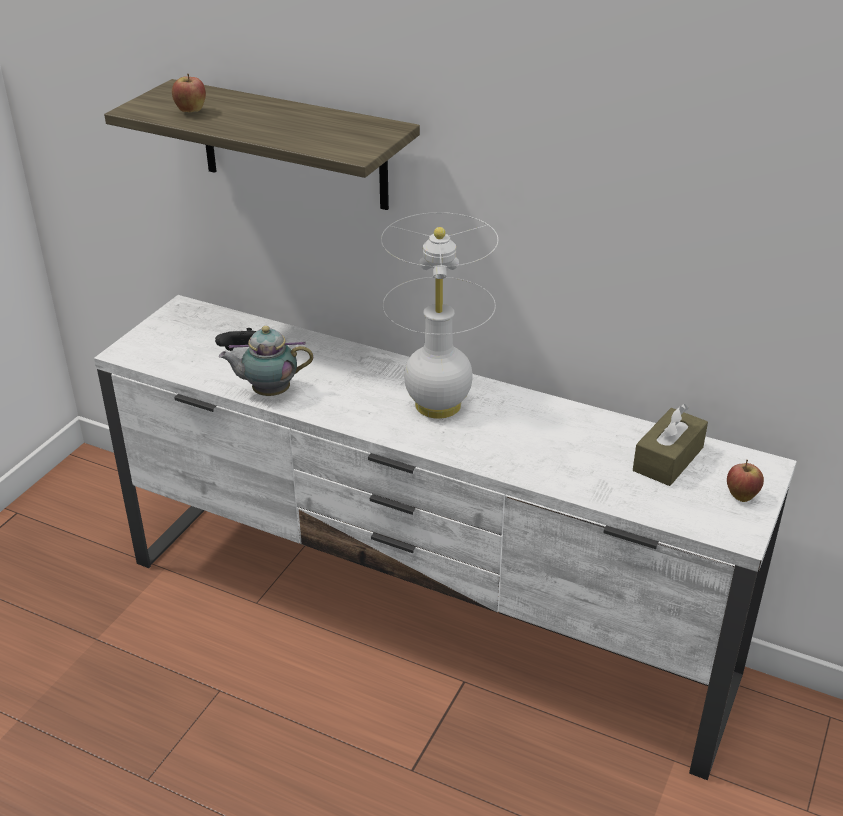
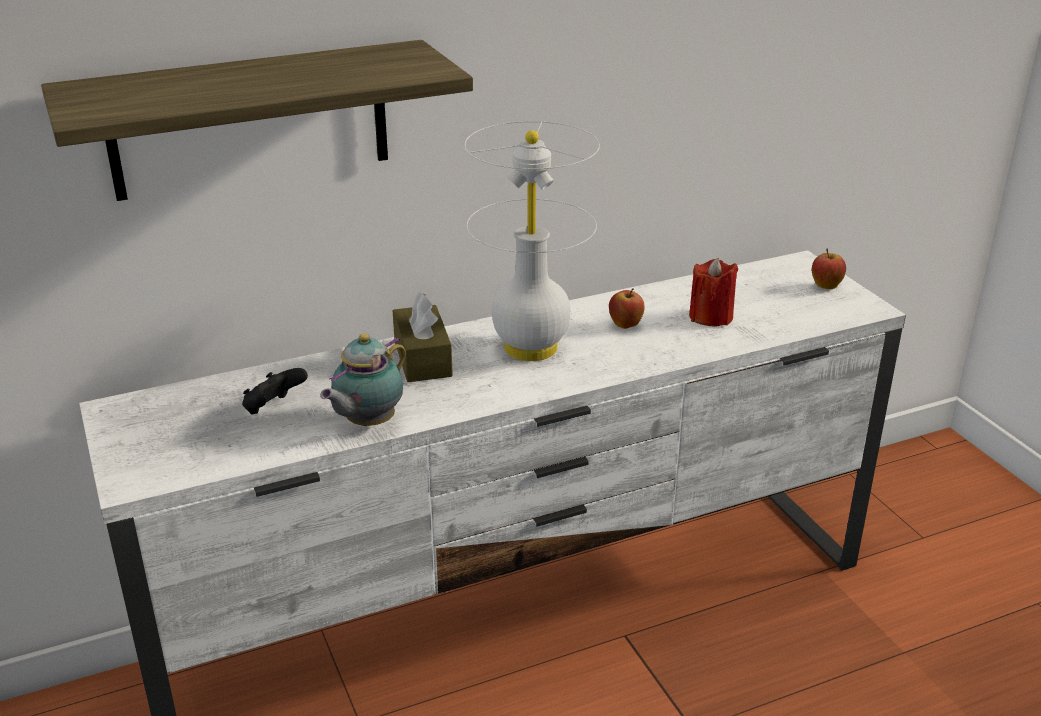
camera: 50 degrees left, 5 degrees down
apple [172,73,206,112] -> apple moved to [609,288,645,329]
brown tissue box [633,404,708,486] -> brown tissue box moved to [393,292,453,382]
none -> red candle [689,258,738,326]

